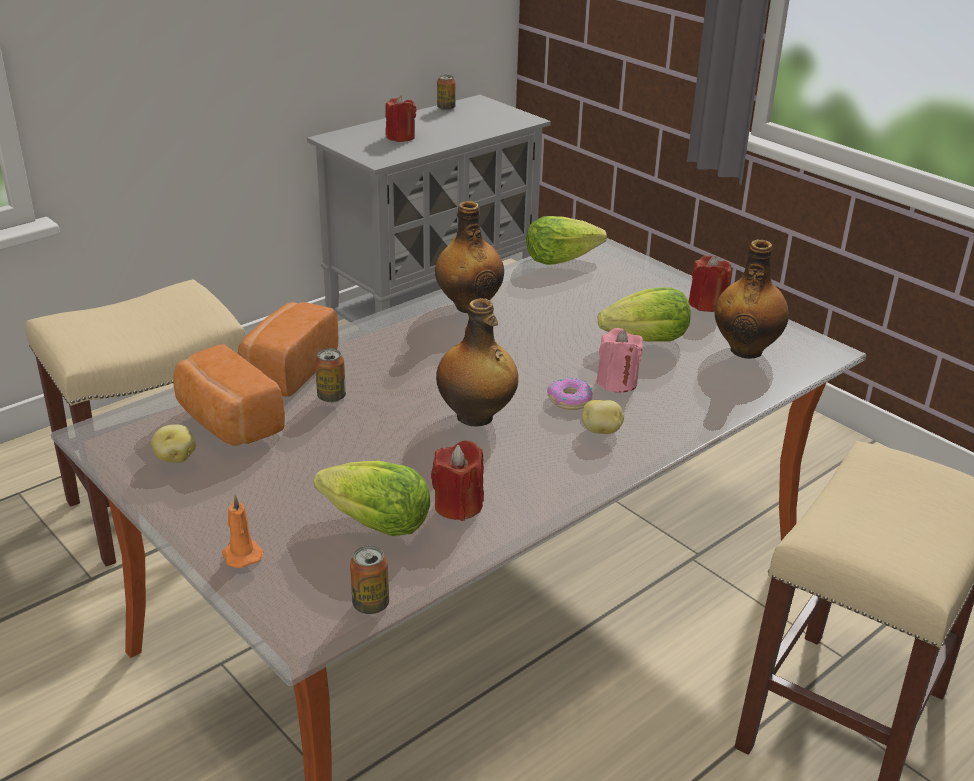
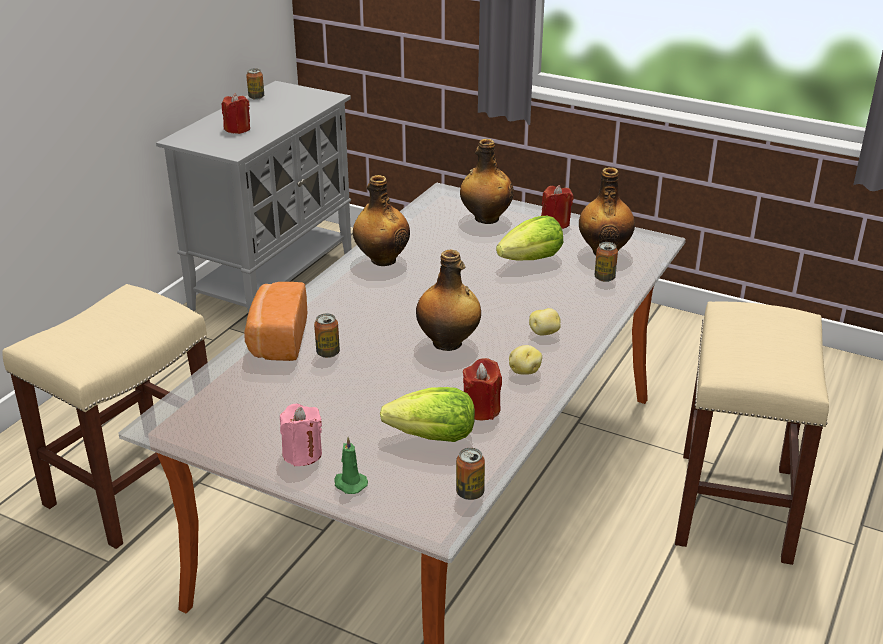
camera: 20 degrees left, 0 degrees up
potato [151,424,196,463] -> potato moved to [509,345,542,375]
bread [173,344,285,446] -> none
orange candle [222,495,264,568] -> green candle [334,437,368,494]
lettuce [526,216,607,265] -> none
donut [547,378,593,410] -> none
pink candle [597,328,643,393] -> pink candle moved to [280,404,322,466]
none -> bottle [460,139,514,224]
none -> can [595,242,618,282]

